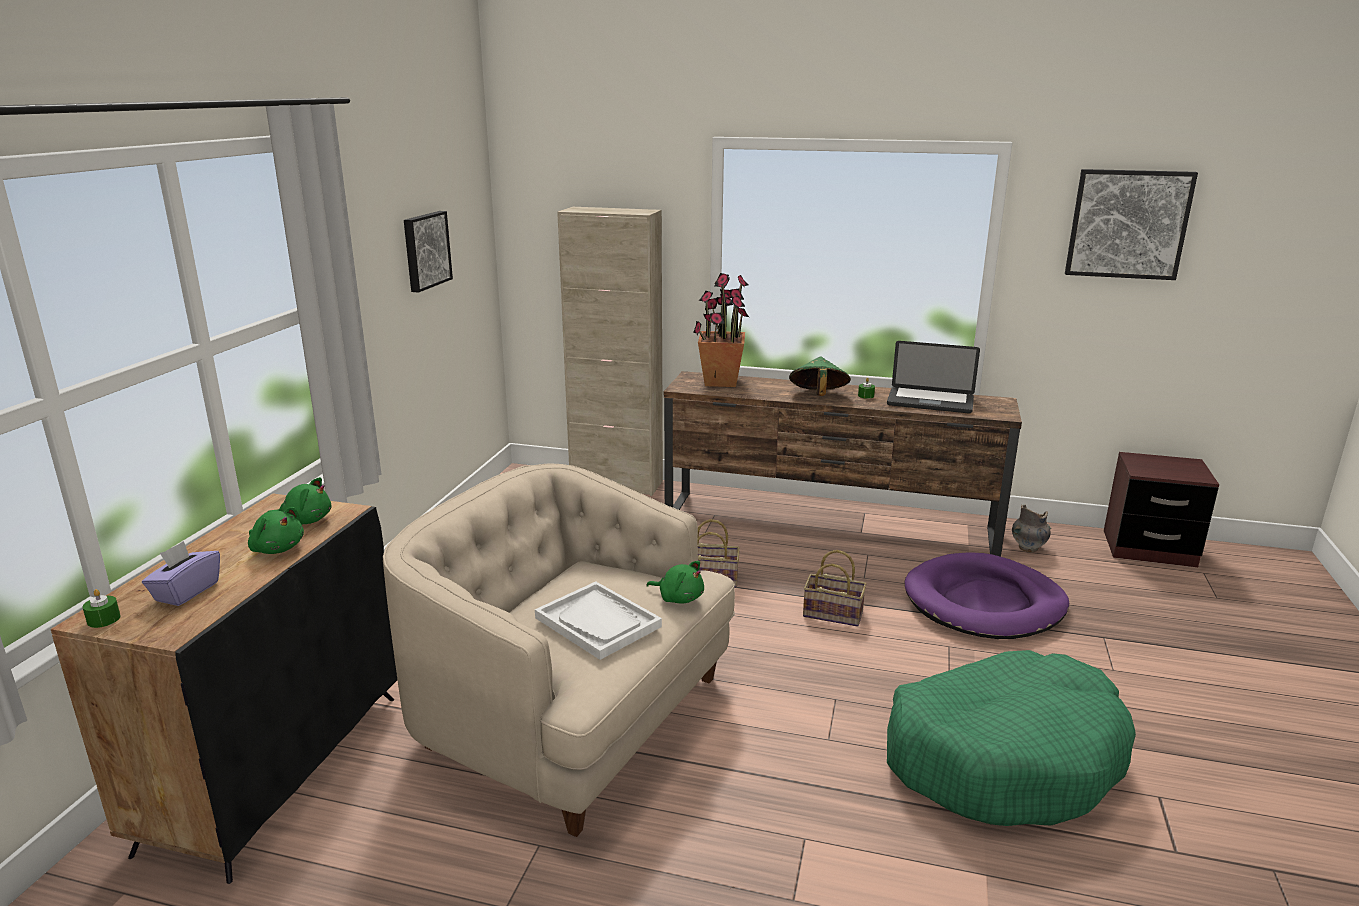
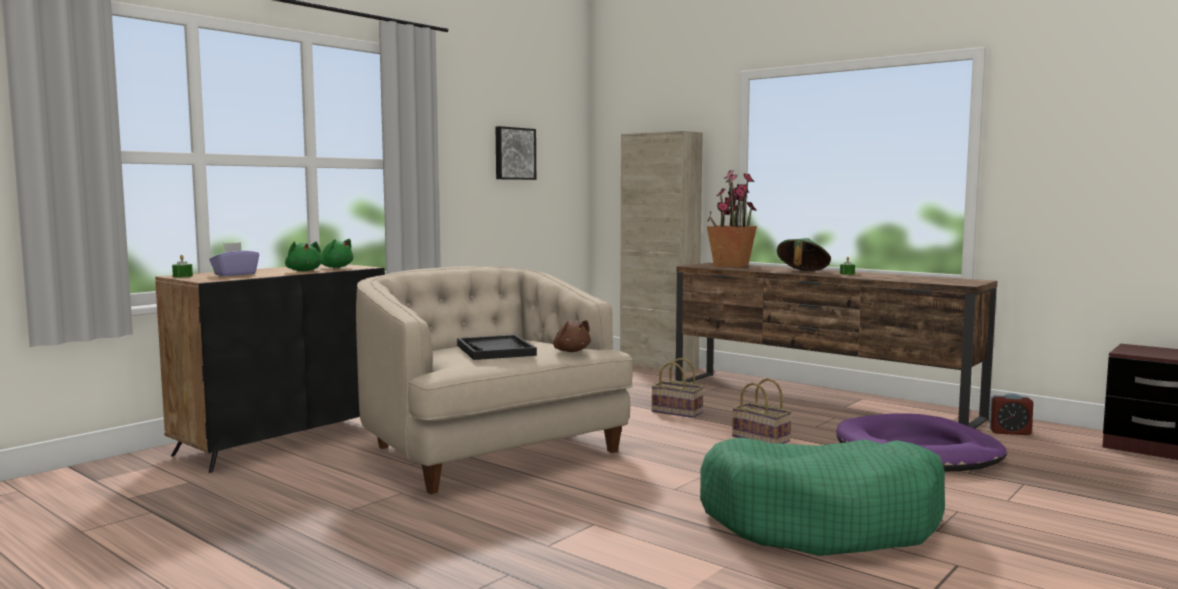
camera: 25 degrees right, 15 degrees down
white tray [535,582,662,660] -> black tray [457,335,537,360]
green plush toy [646,561,704,604] -> brown plush toy [553,320,591,352]
laptop [887,341,980,413] -> none
grey vase [1012,504,1051,552] -> alarm clock [989,394,1034,435]
picture [1065,169,1198,280] -> none

